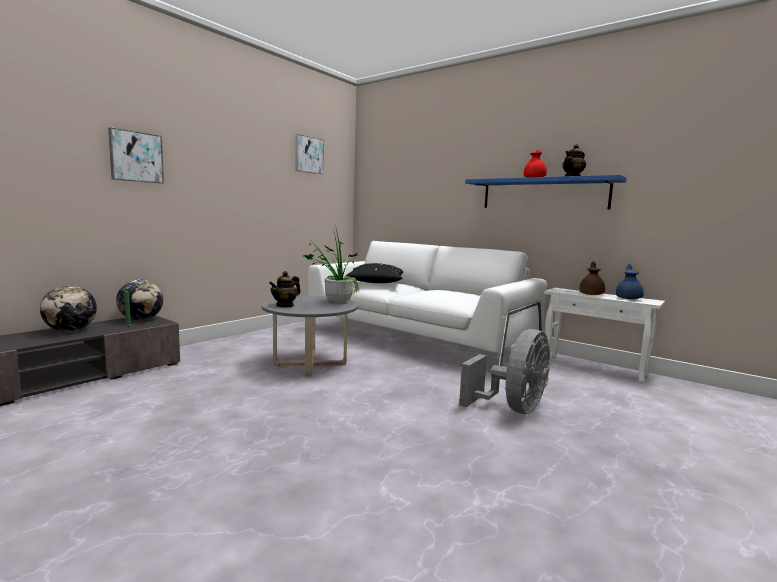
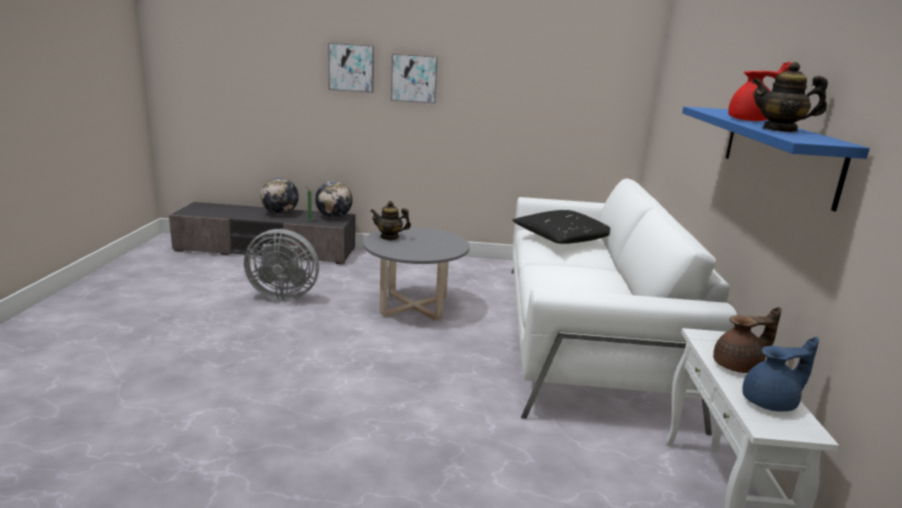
camera: 55 degrees right, 10 degrees up
picture [295,134,324,174] -> picture moved to [391,54,438,104]
potted plant [303,225,359,303] -> none
grey fan [459,329,551,414] -> grey fan moved to [244,229,319,301]

